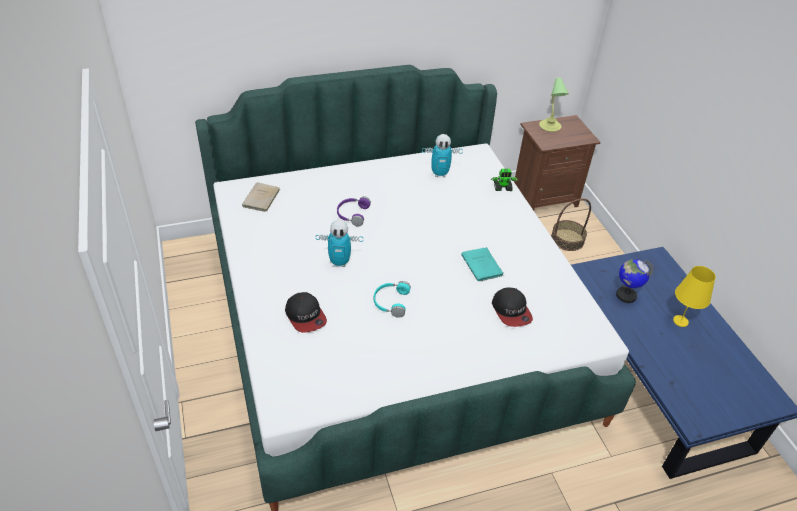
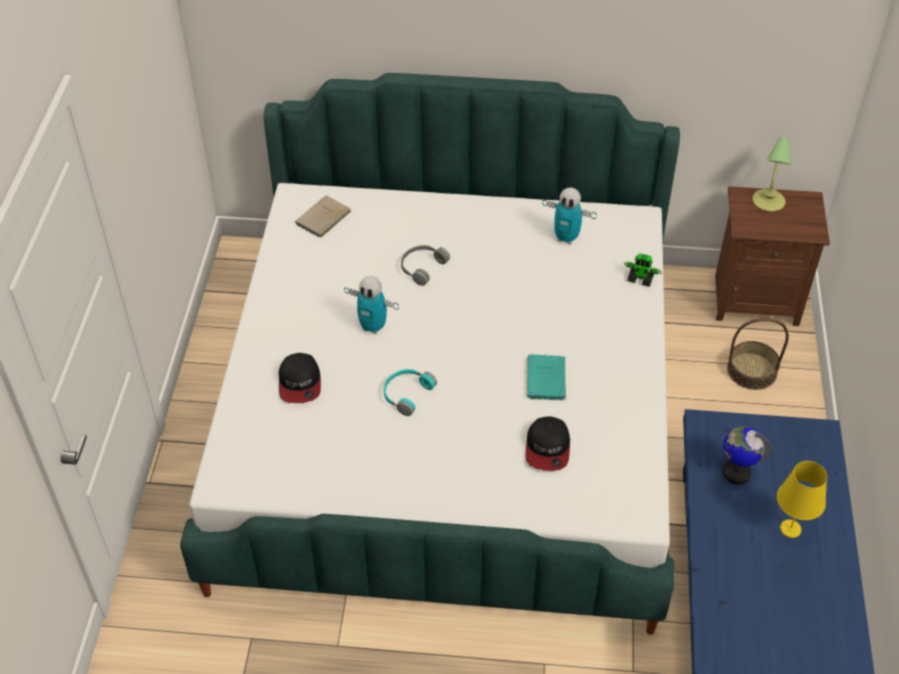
camera: 25 degrees right, 5 degrees up
purple headphones [337,197,371,227] -> grey headphones [401,245,450,286]

